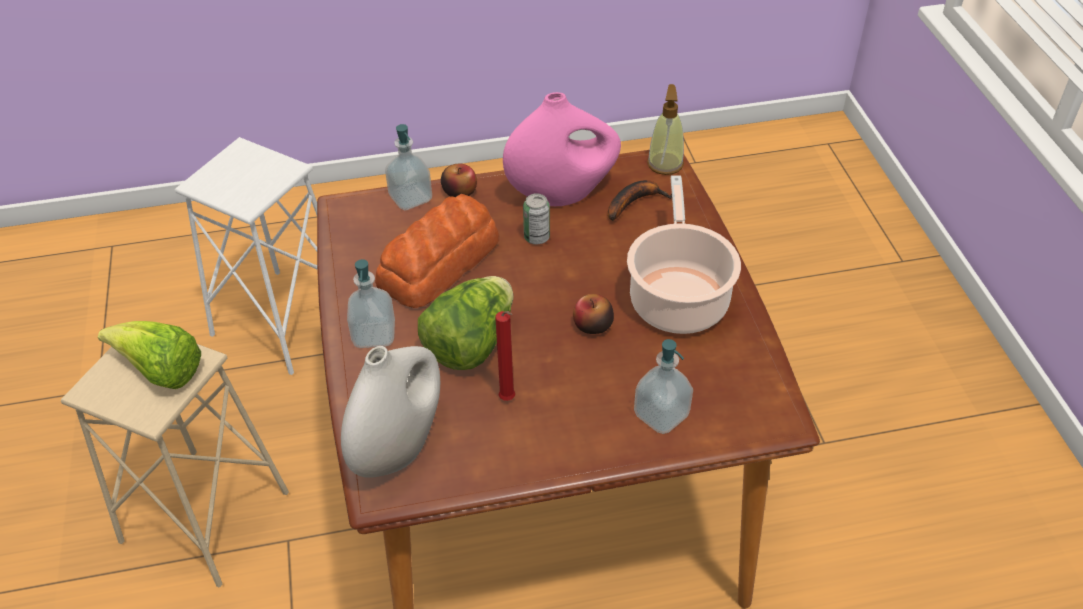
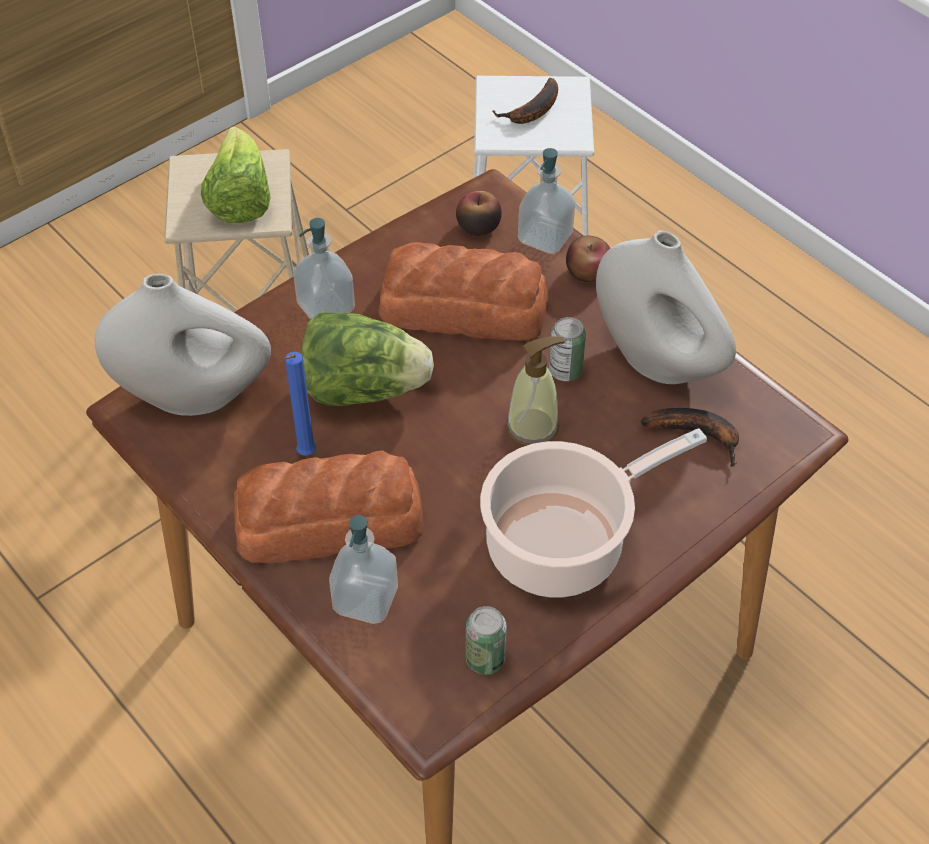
camera: 60 degrees right, 5 degrees up
red candle [495,311,515,401] -> blue candle [285,352,316,456]
pink vase [503,92,621,206] -> white vase [596,231,736,384]
apple [573,294,614,334] -> apple moved to [456,191,502,236]
soap dispenser [647,84,684,175] -> soap dispenser moved to [506,336,565,446]
none -> bread [233,450,424,563]
none -> can [466,606,507,675]
none -> banana [493,78,558,124]

